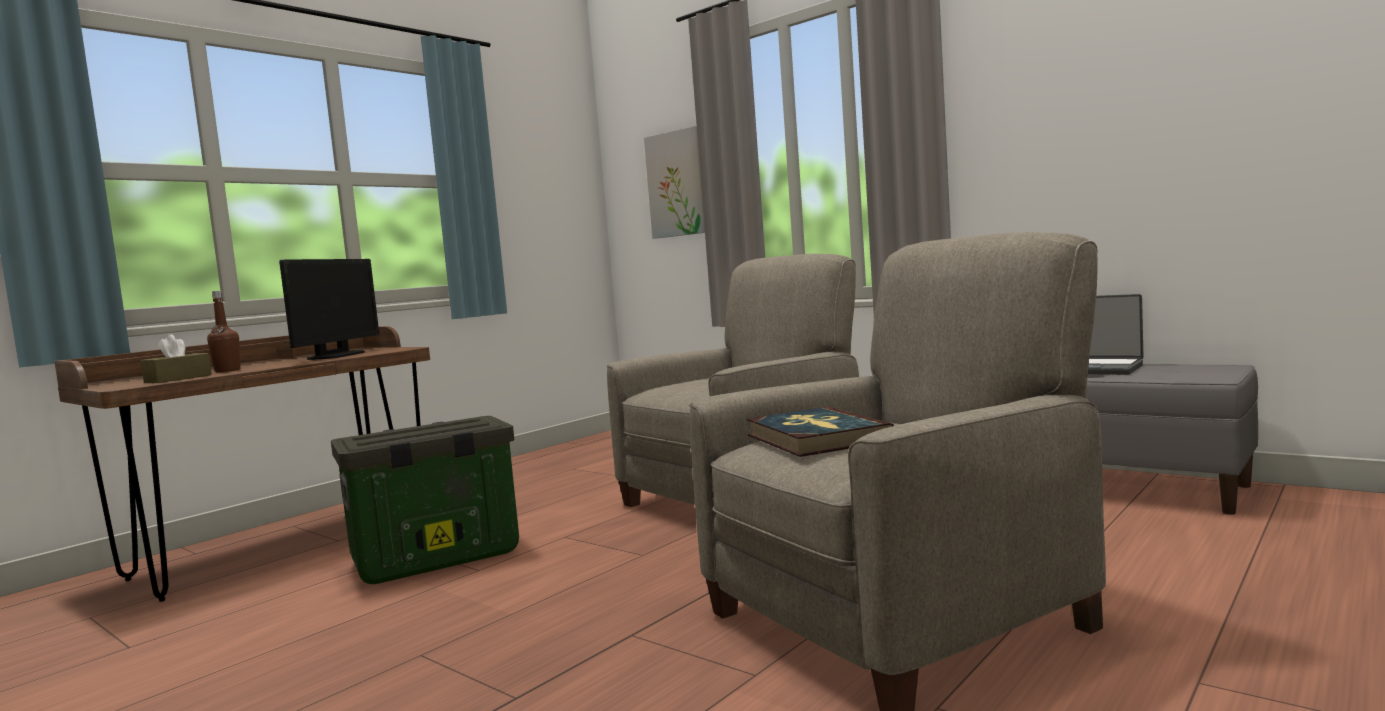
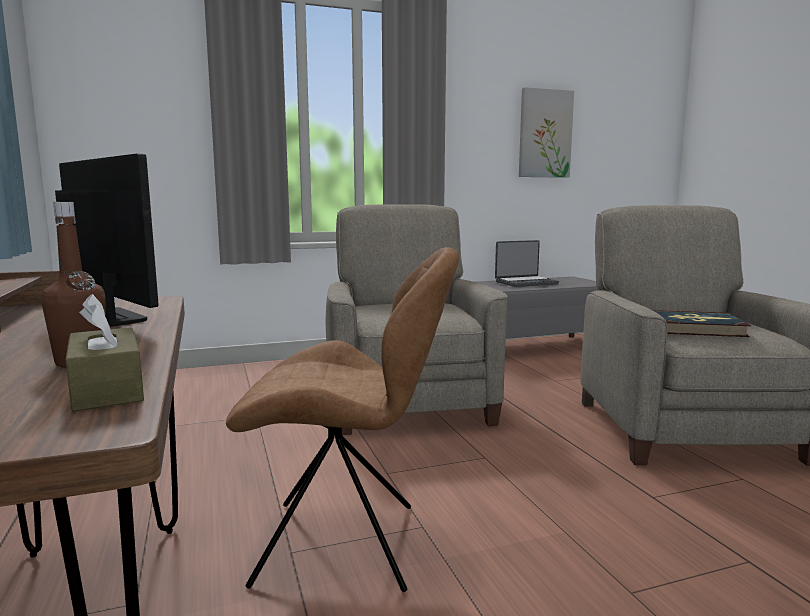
camera: 60 degrees left, 5 degrees up
storage box [331,416,519,584] -> brown chair [226,247,459,592]
picture [644,126,705,239] -> picture moved to [519,87,574,178]

